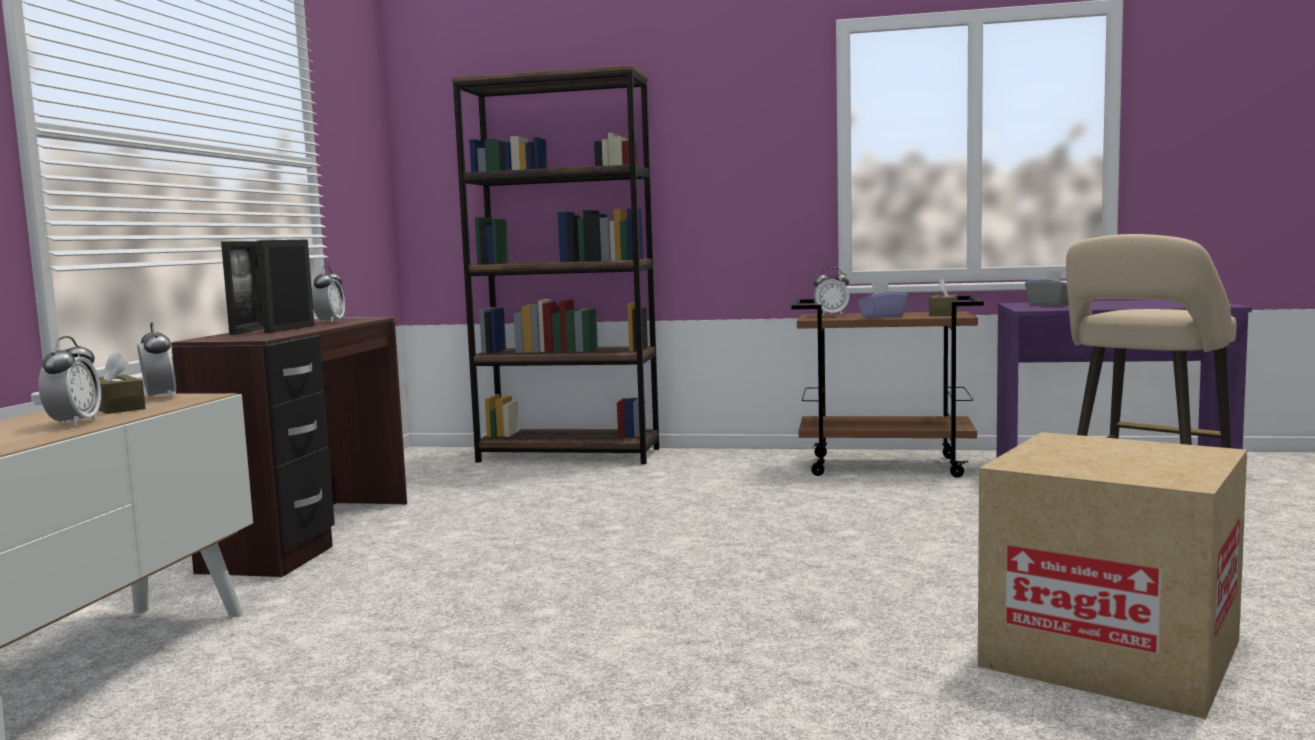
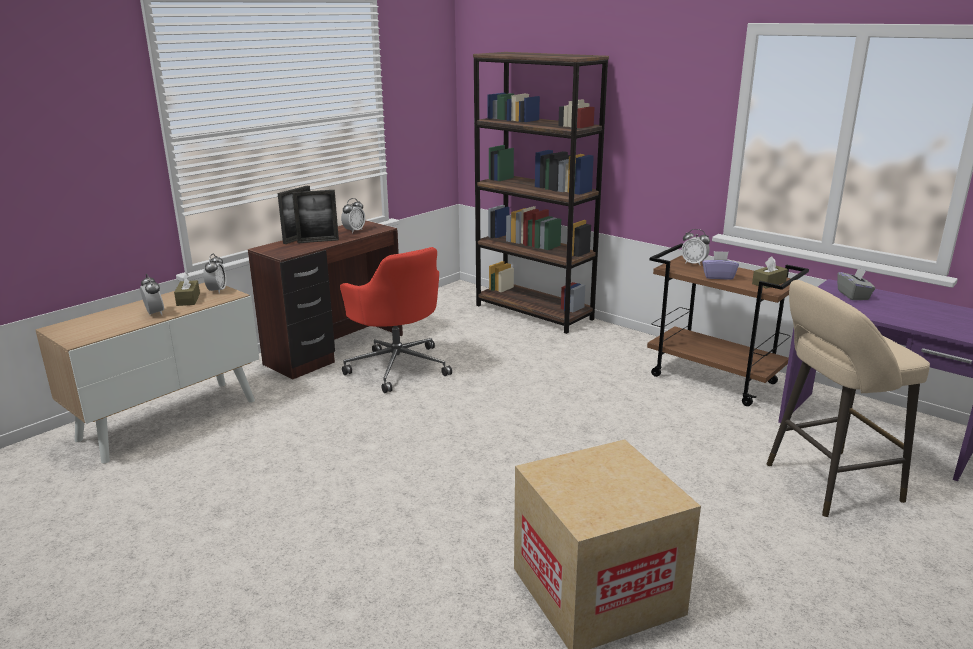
camera: 30 degrees right, 15 degrees up
alarm clock [38,336,101,426] -> alarm clock turned 60 degrees counterclockwise [140,274,164,315]
picture frame [256,240,314,333] -> picture frame turned 150 degrees counterclockwise [292,190,339,243]
none -> red office chair [340,247,452,393]

